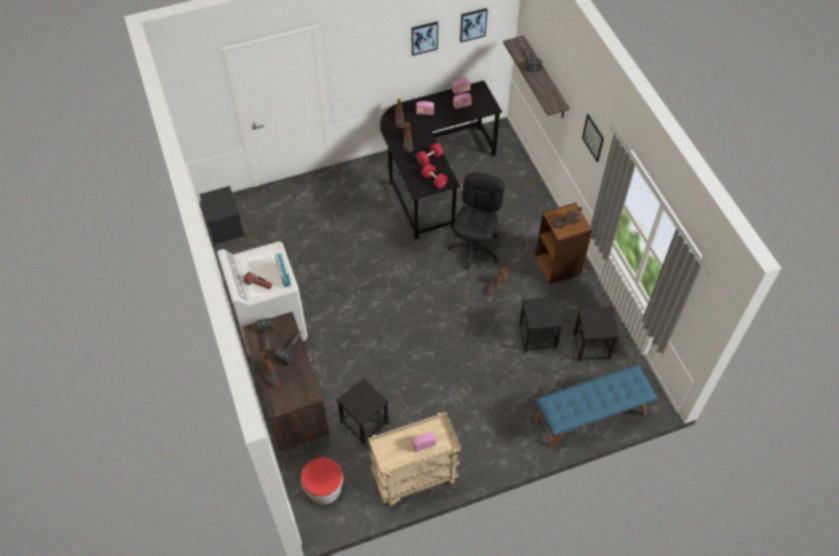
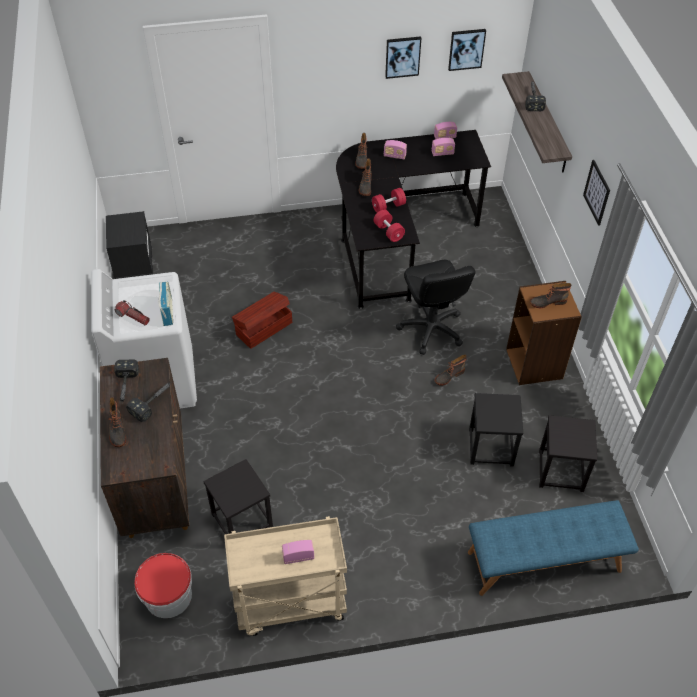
camera: 10 degrees right, 5 degrees down
black office chair [447,172,505,270] -> black office chair turned 135 degrees clockwise [396,260,476,355]
none -> brown storage box [232,292,292,349]

